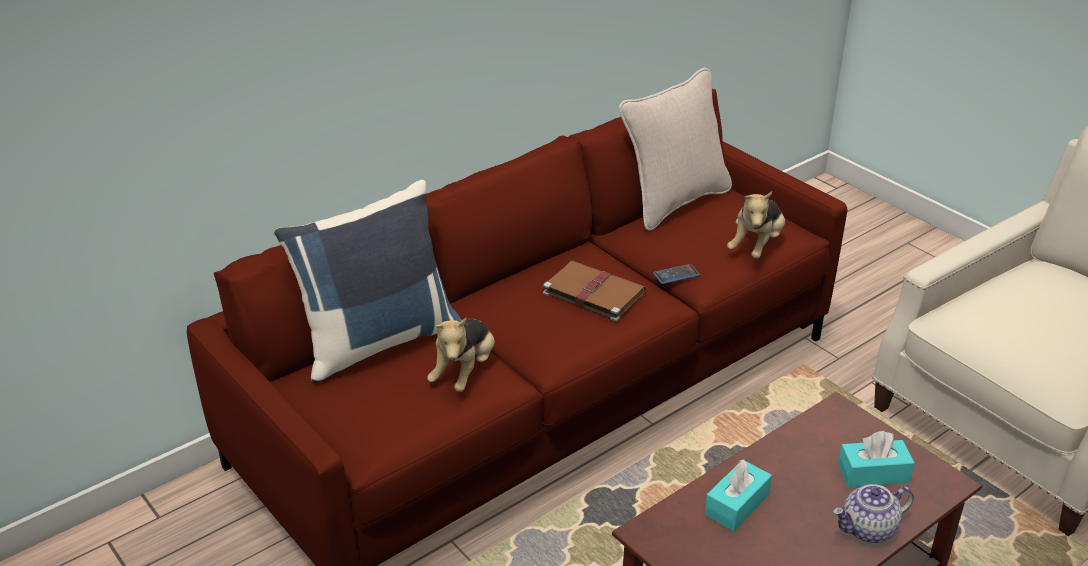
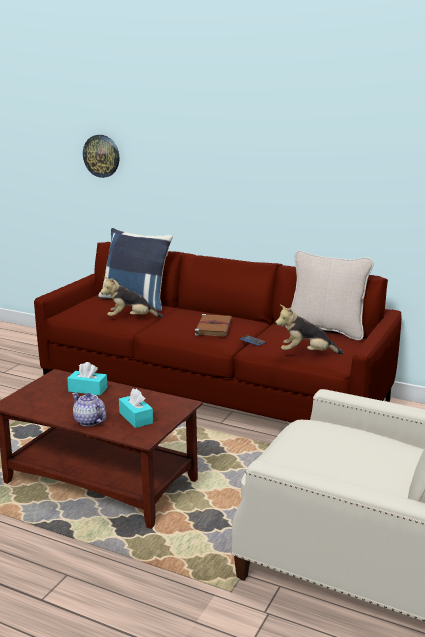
camera: 65 degrees right, 15 degrees down
none -> wall clock [83,135,120,178]

